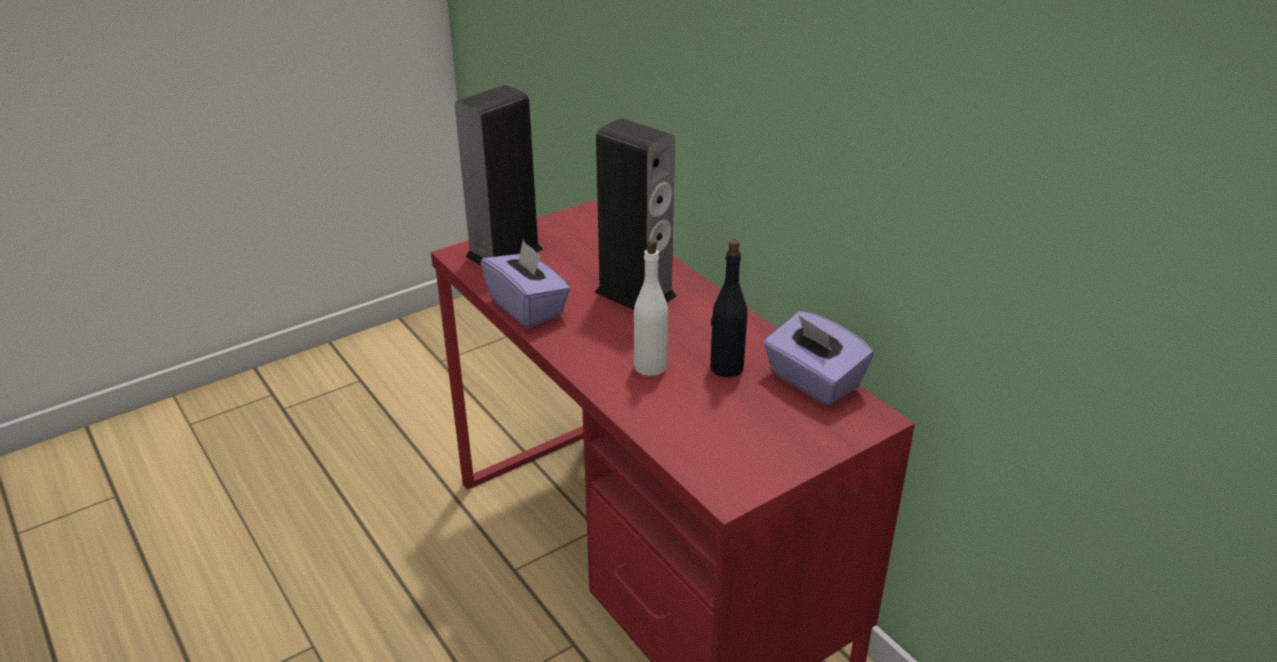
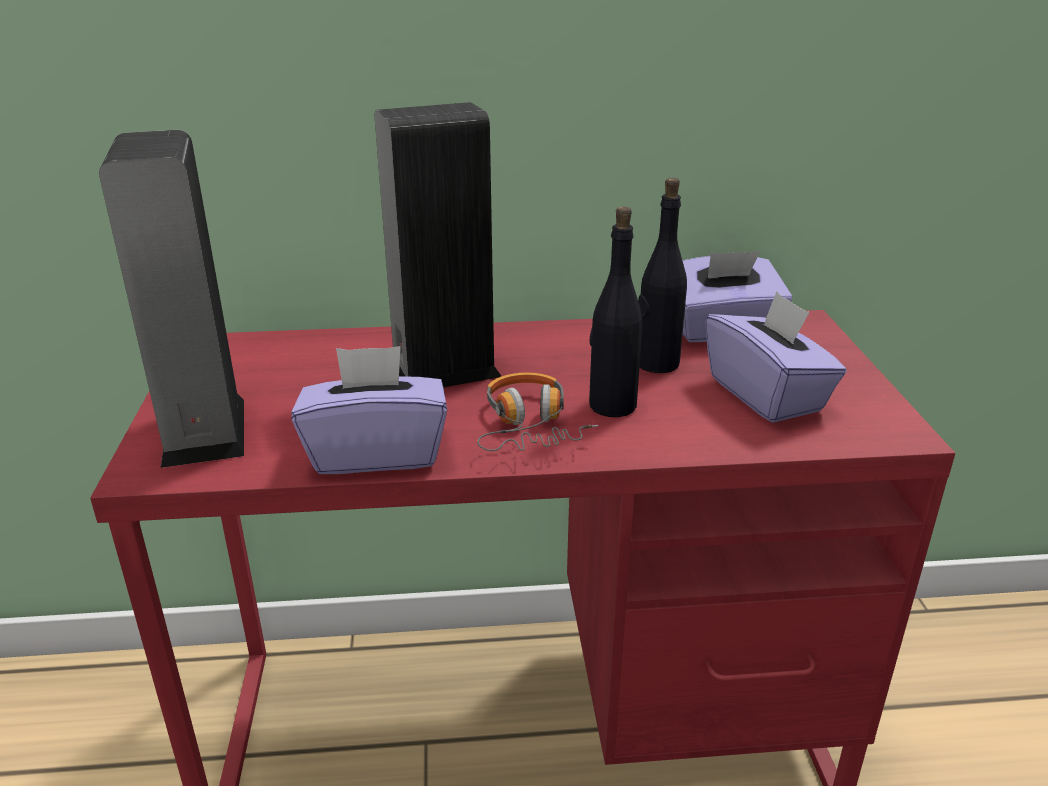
camera: 60 degrees left, 5 degrees down
white bottle [634,238,668,376] -> black bottle [589,207,642,417]
none -> headphones [477,373,598,451]
none -> purple tissue box [705,292,847,423]

